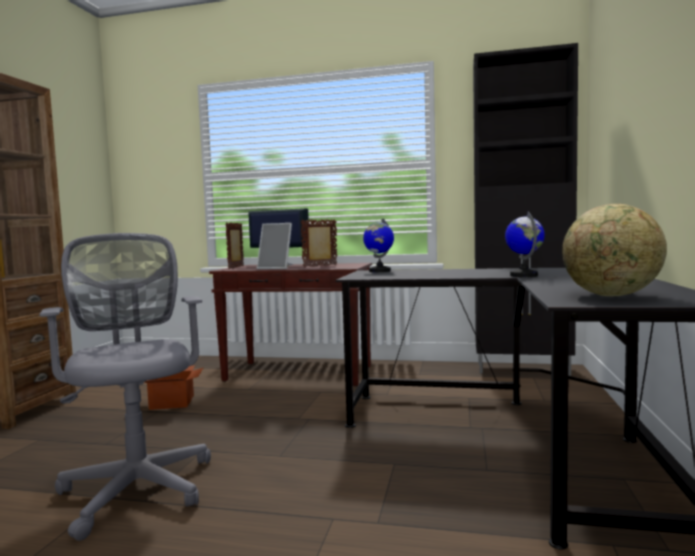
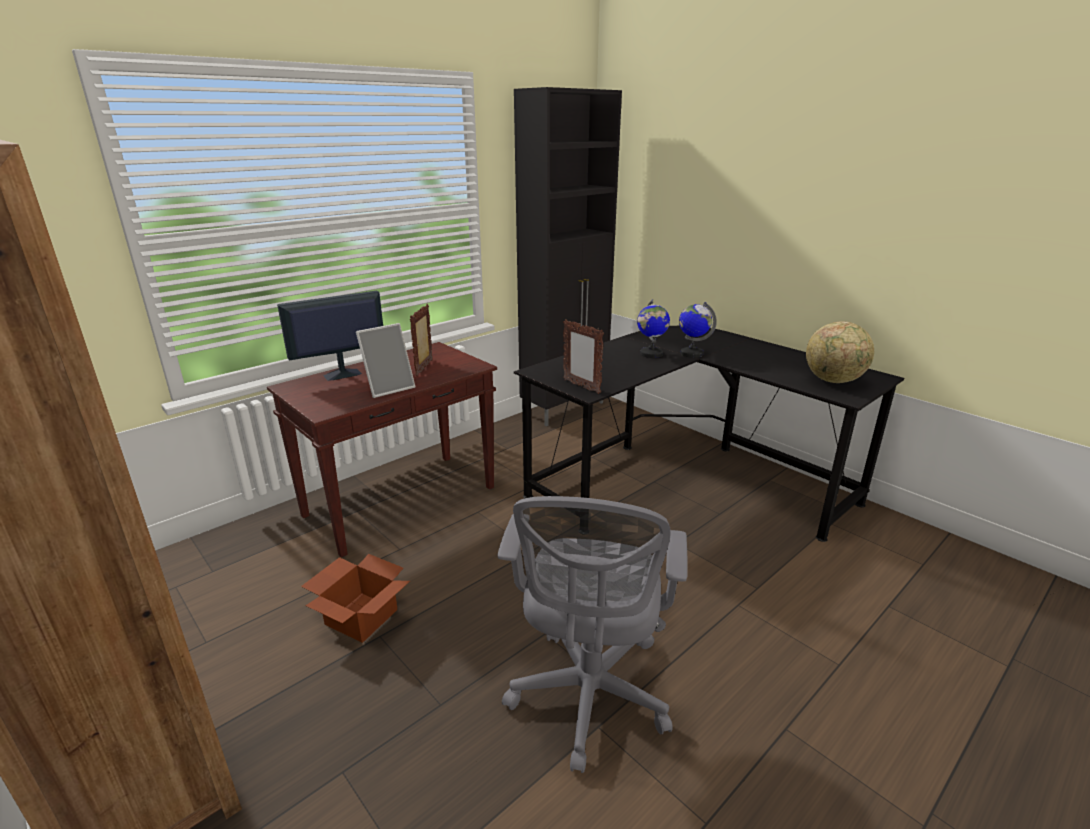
camera: 55 degrees left, 20 degrees up
grey office chair [39,233,211,541] -> grey office chair turned 90 degrees counterclockwise [498,496,687,773]
picture frame [225,222,244,269] -> picture frame moved to [563,319,604,394]
globe [363,219,394,272] -> globe moved to [637,299,670,358]

